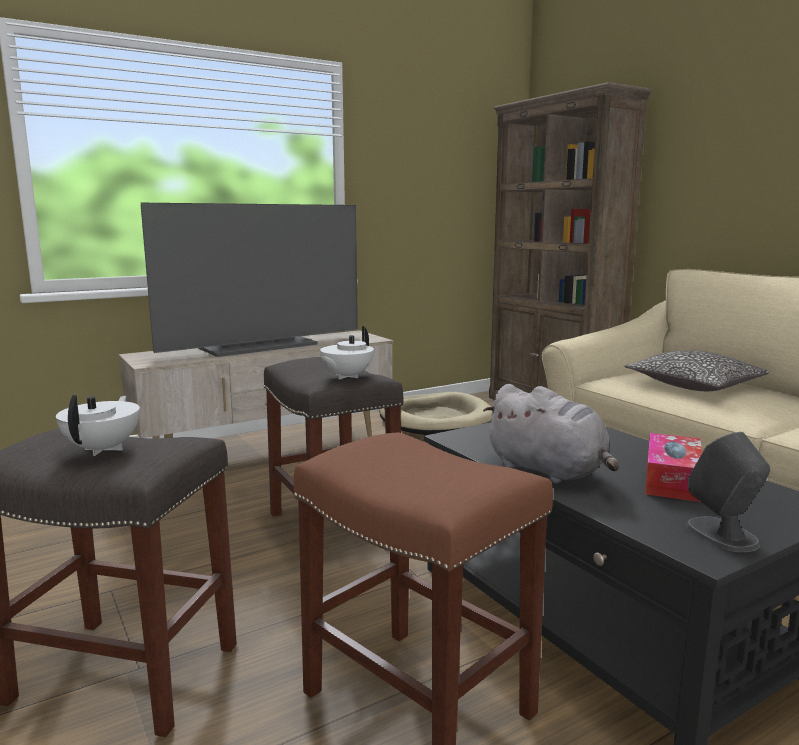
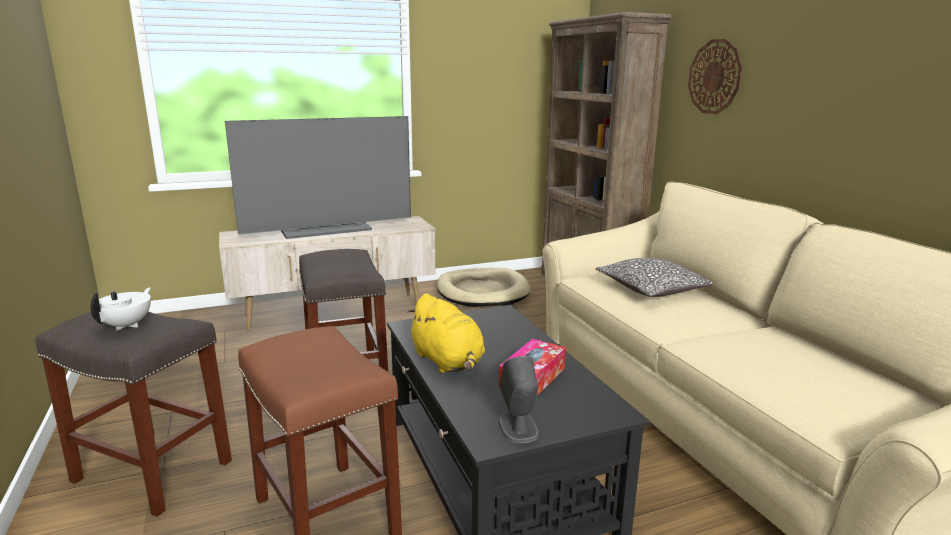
camera: 10 degrees right, 5 degrees up
white teapot [320,326,374,380] -> none
grey plush toy [483,384,619,483] -> yellow plush toy [407,293,485,373]
none -> wall clock [688,39,742,114]

